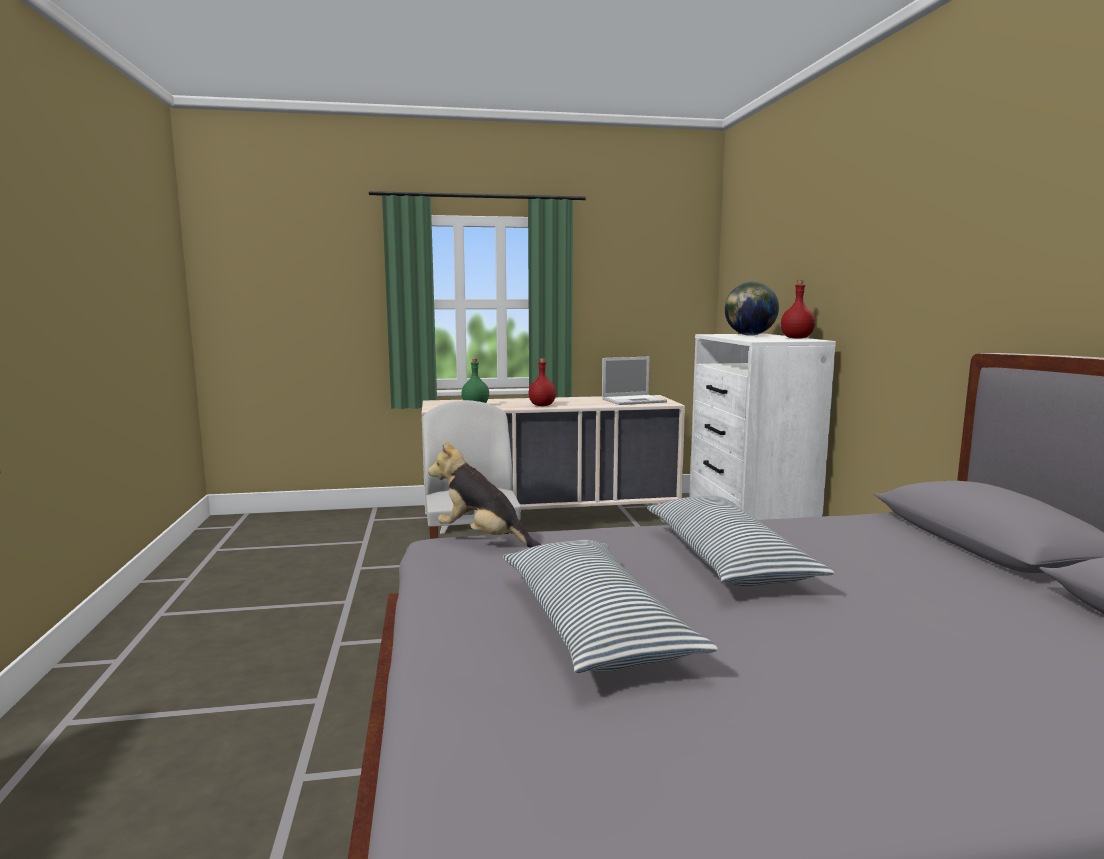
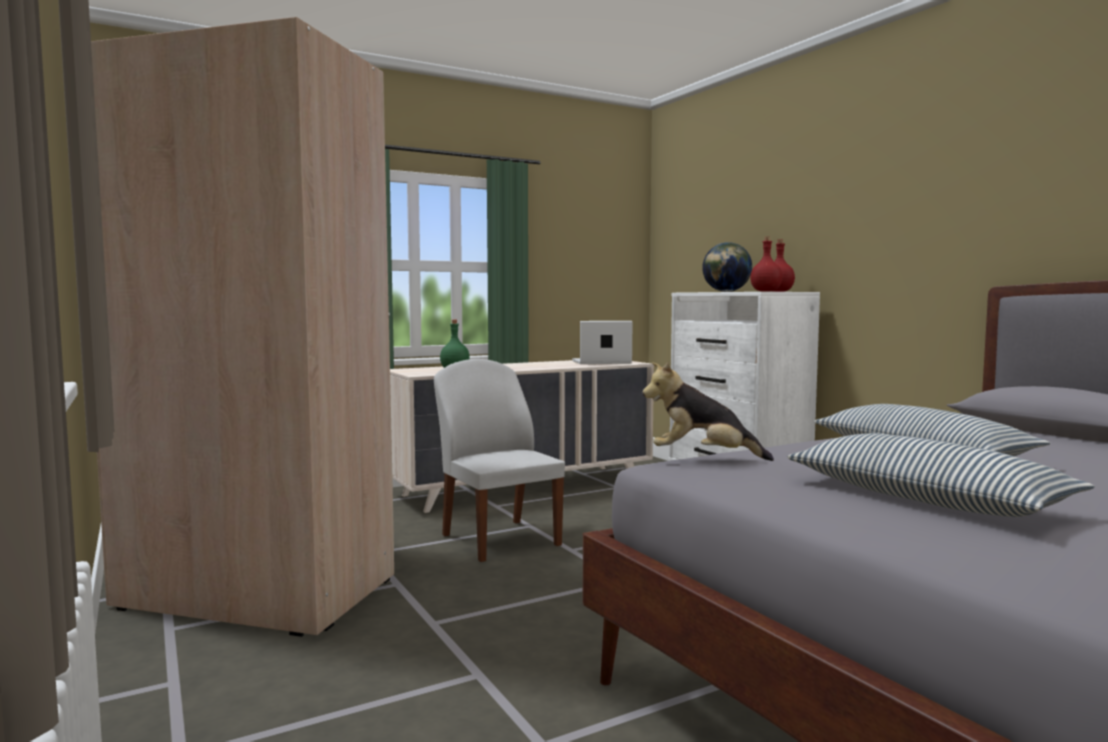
camera: 20 degrees left, 5 degrees down
red bottle [528,358,556,406] -> red bottle moved to [750,237,783,292]
laptop [602,357,667,405] -> laptop turned 150 degrees counterclockwise [572,321,632,364]
none -> beige wardrobe [91,17,394,637]

